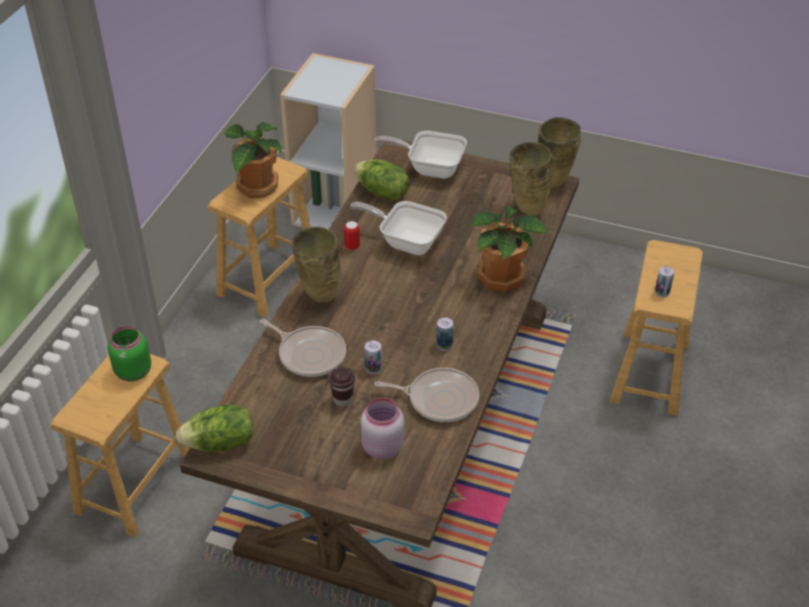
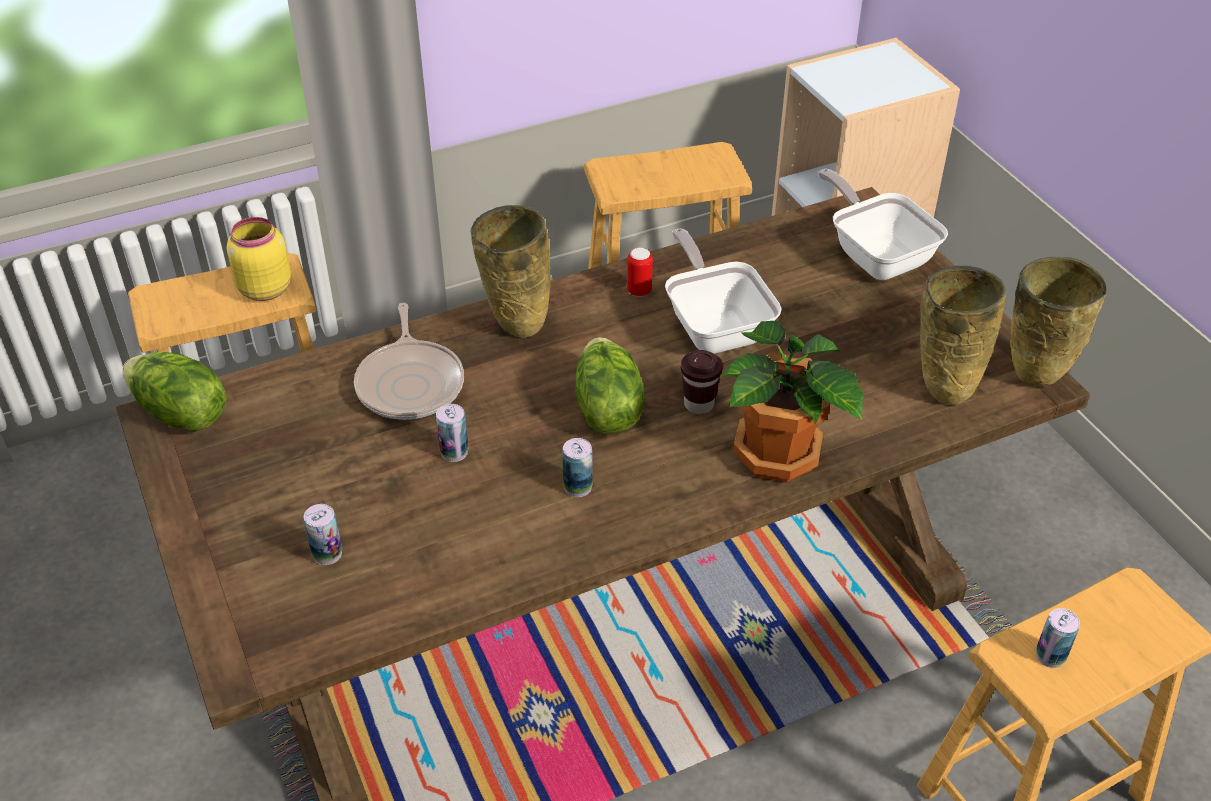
camera: 45 degrees right, 0 degrees up
green jar [108,326,151,382] -> yellow jar [226,217,291,301]
potted plant [224,122,282,198] -> none
brown cup [329,367,355,406] -> brown cup moved to [681,350,723,414]
lettuce [354,159,410,201] -> lettuce moved to [575,337,645,434]
pink jar [361,398,404,459] -> can [304,504,342,565]
frying pan [375,368,479,422] -> none

